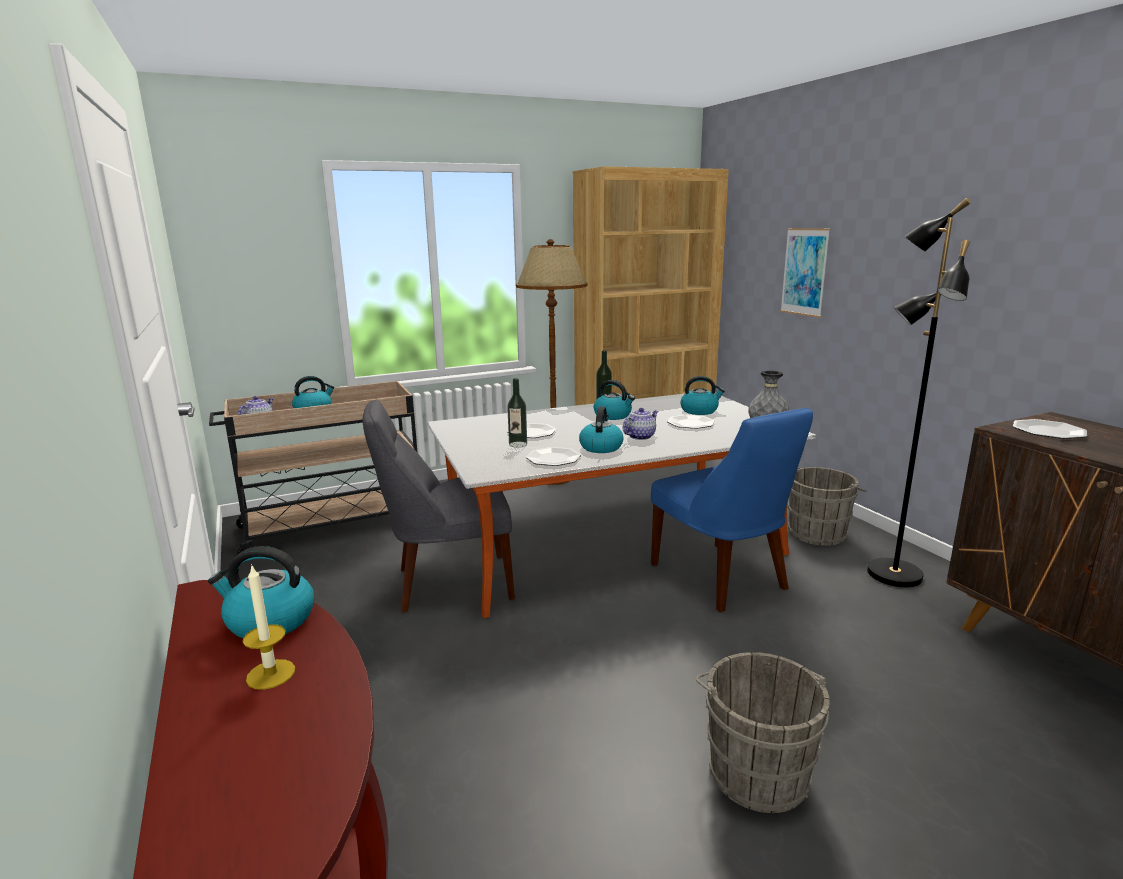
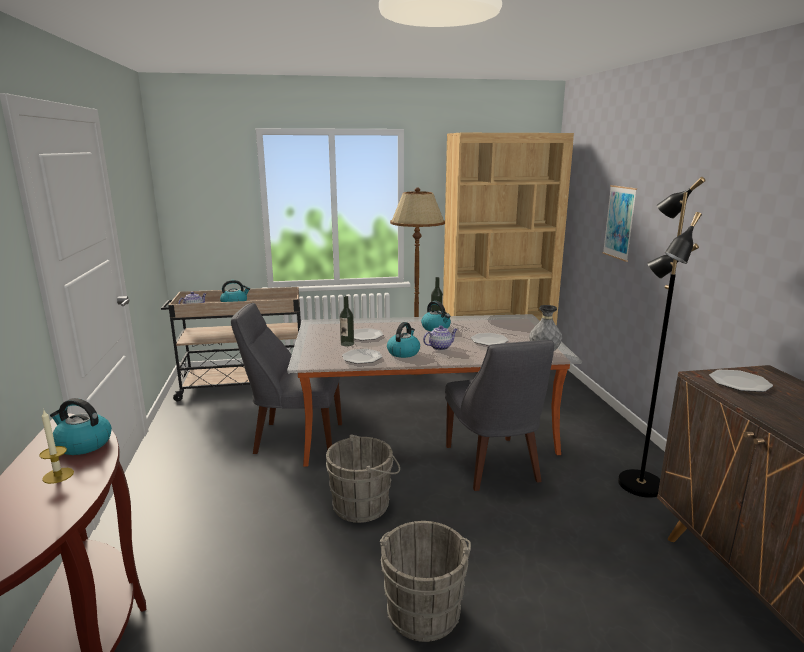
camera: 15 degrees right, 0 degrees up
blue chair [651,408,813,612] -> grey chair [445,340,554,491]
kettle [681,376,725,415] -> none
grey bucket [788,466,867,546] -> grey bucket moved to [326,434,400,523]

